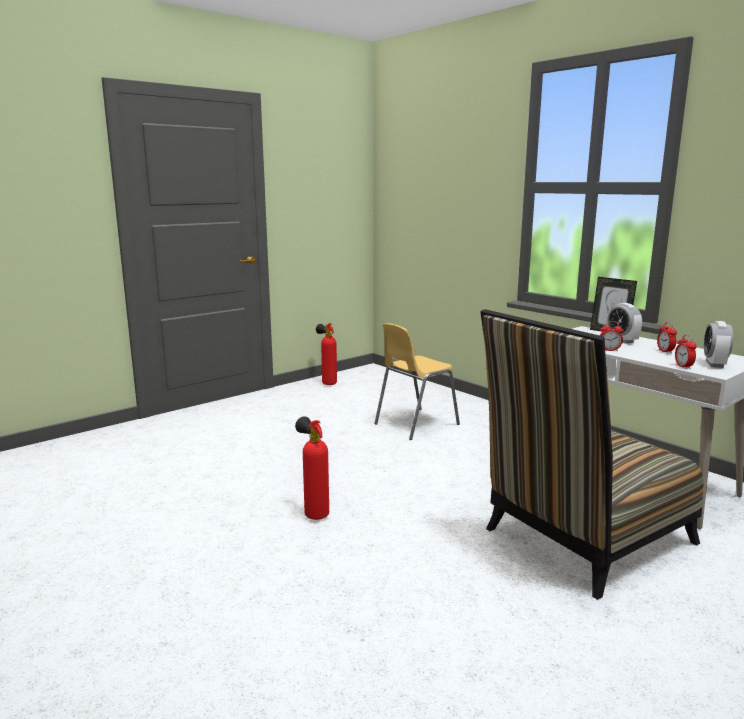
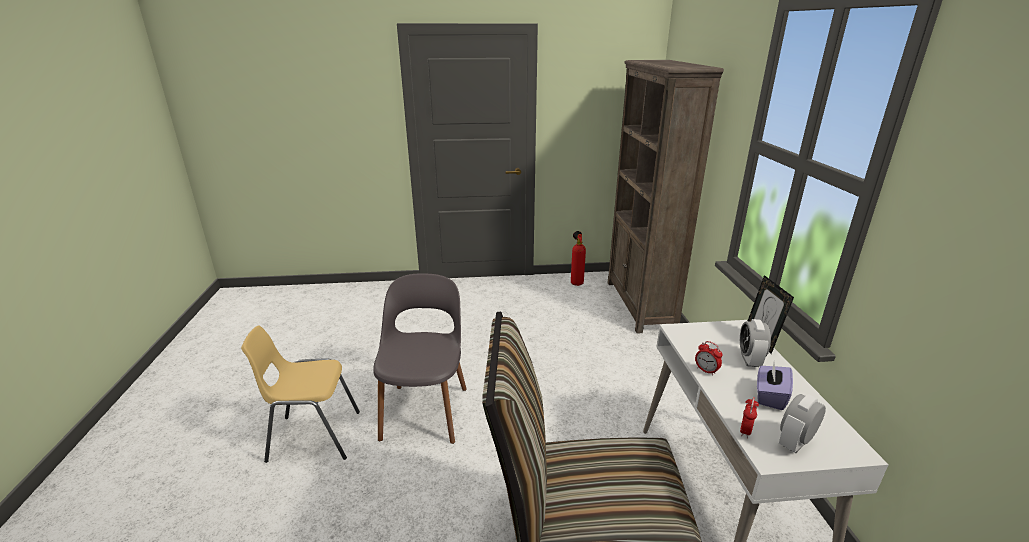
camera: 35 degrees right, 10 degrees up
fire extinguisher [295,416,329,520] -> grey chair [373,273,467,444]
yellow chair [374,323,460,440] -> yellow chair moved to [241,326,360,463]
alarm clock [657,322,677,354] -> purple tissue box [757,363,793,410]
none -> brown bookcase [608,60,724,334]

